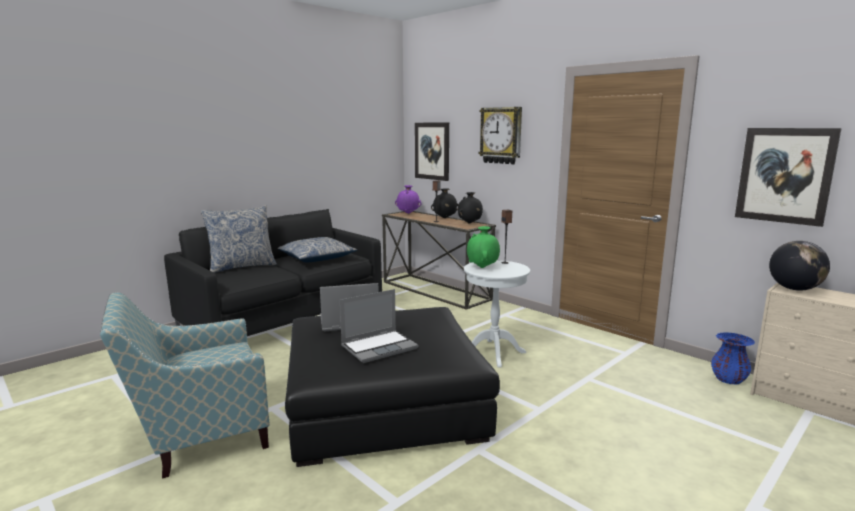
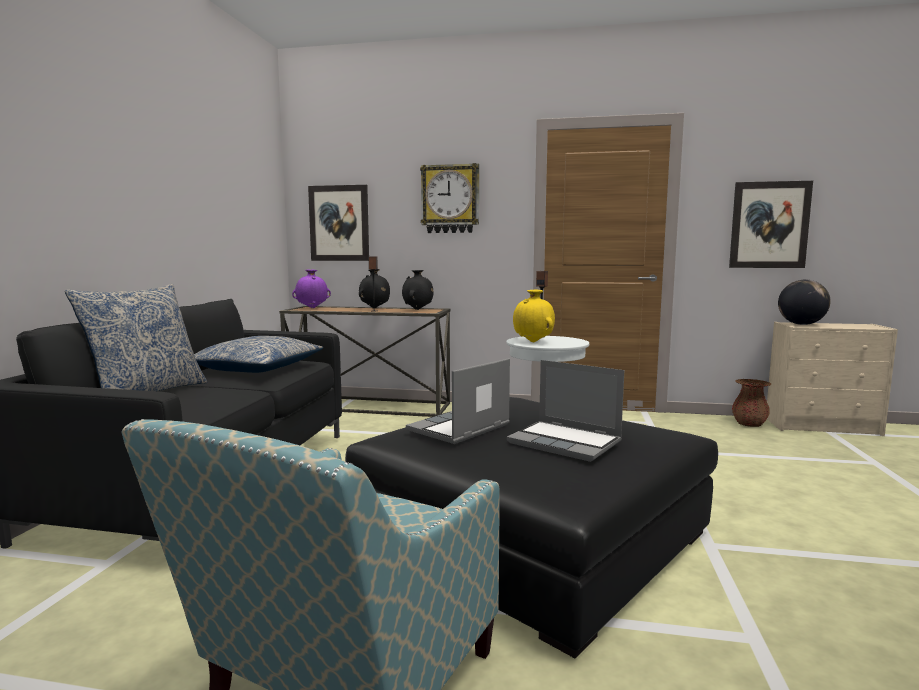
camera: 35 degrees left, 5 degrees down
laptop [340,289,418,363] -> laptop turned 105 degrees clockwise [507,360,624,462]
green vase [467,226,500,268] -> yellow vase [513,290,555,342]
blue vase [711,332,755,384] -> brown vase [732,379,772,427]

